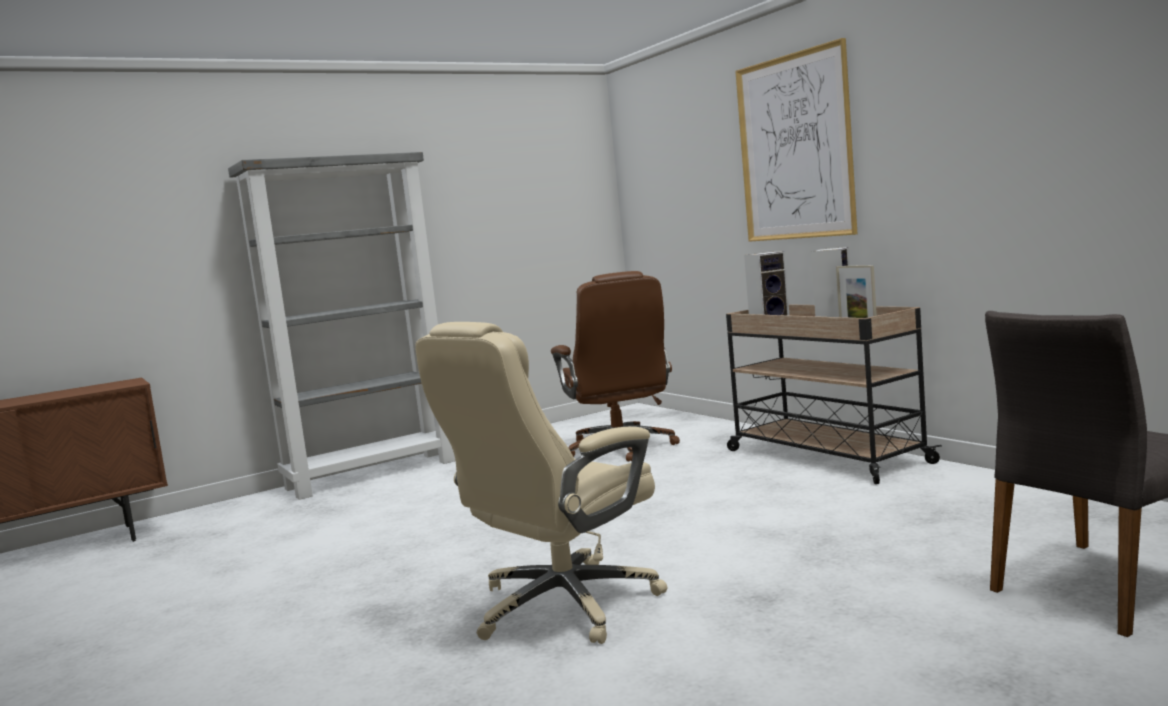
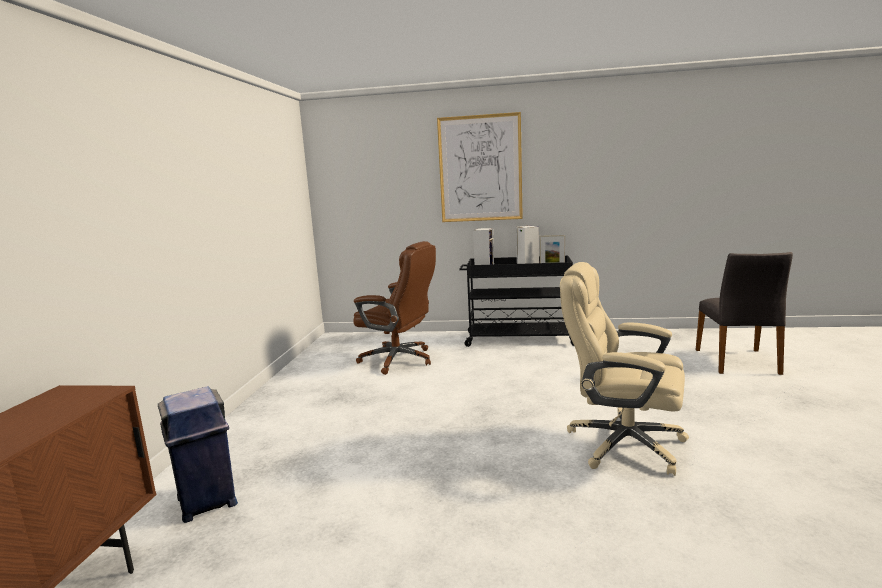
camera: 50 degrees left, 5 degrees up
grey bookcase [228,152,455,500] -> none
beige office chair [415,322,667,644] -> beige office chair turned 120 degrees clockwise [560,262,689,476]
beige cart [726,304,942,484] -> black cart [460,256,574,347]
none -> blue trash can [158,386,238,523]

